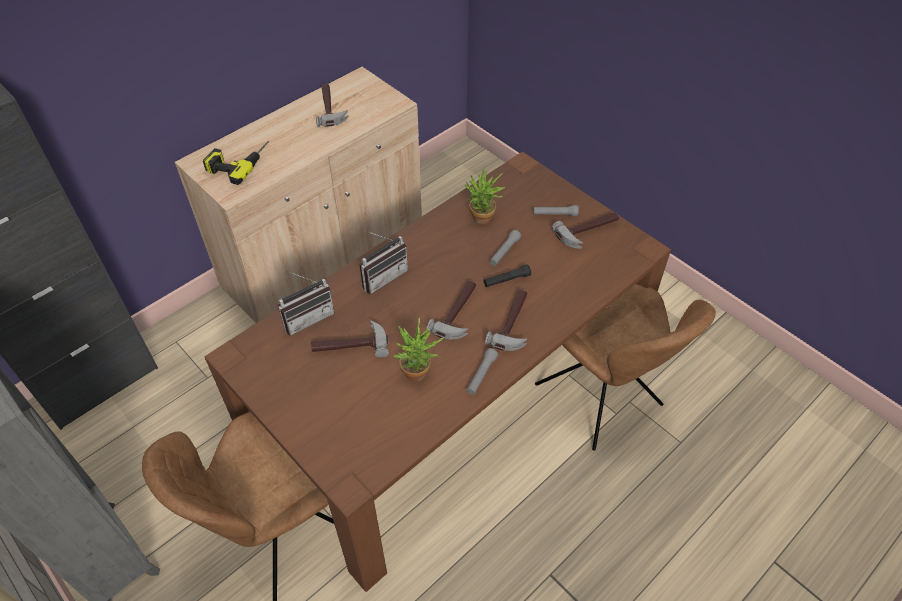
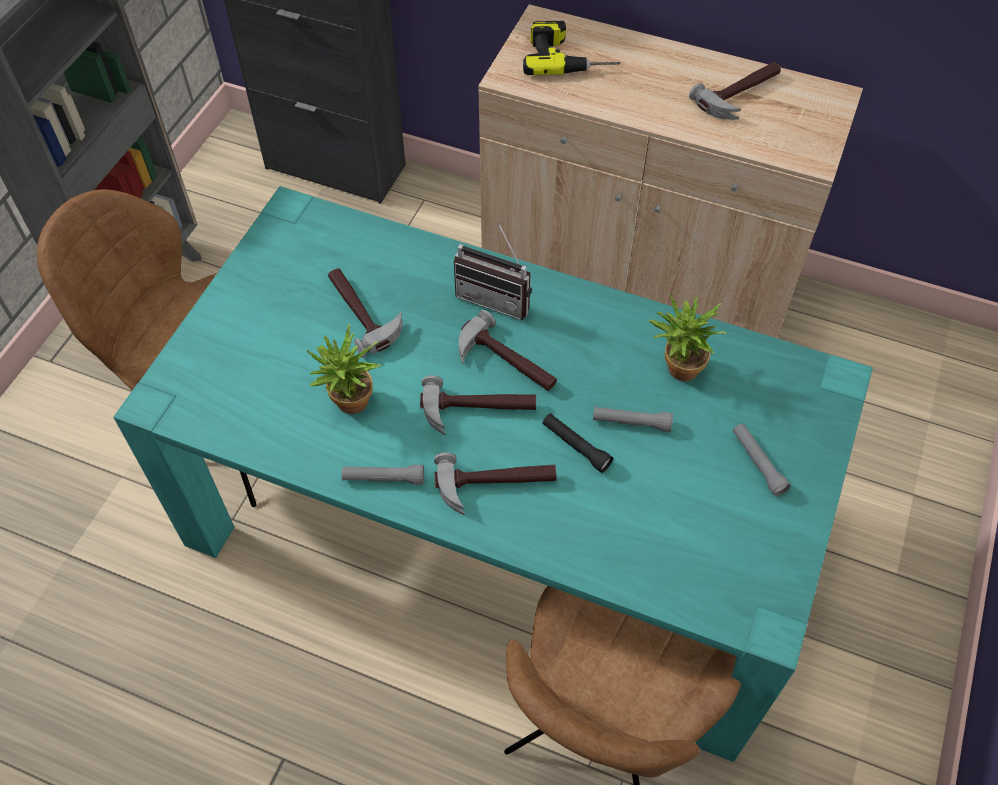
camera: 65 degrees right, 5 degrees up
brown dining table [204,151,671,592] -> turquoise dining table [113,186,873,762]
radio [277,270,335,336] -> none
hammer [552,212,619,249] -> hammer moved to [459,310,557,391]

